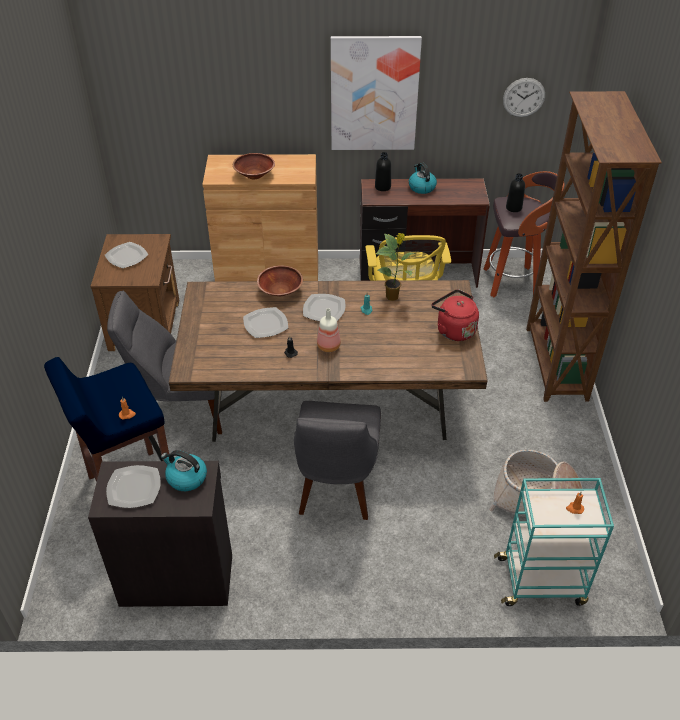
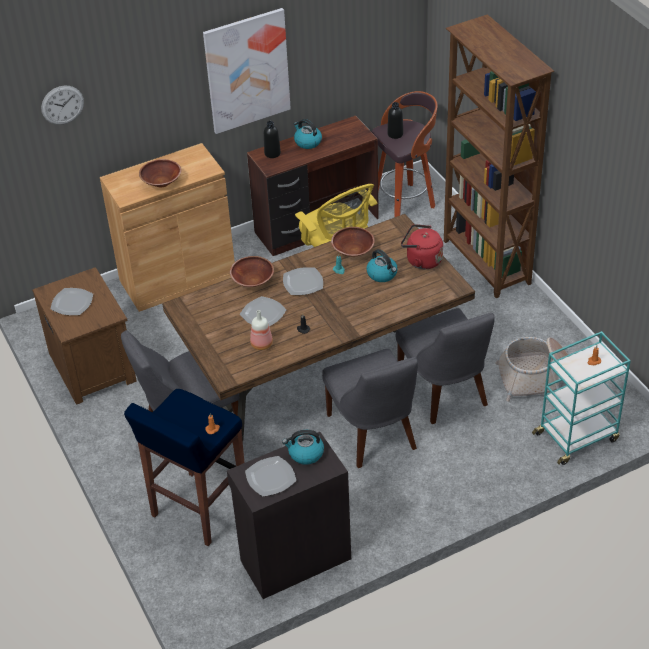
camera: 25 degrees left, 0 degrees up
bottle [317,308,341,352] -> bottle moved to [250,310,273,350]
potted plant [376,233,415,301] -> brown bowl [331,227,375,256]
wall clock [503,78,545,117] -> wall clock moved to [41,86,84,125]
none -> kettle [366,249,398,282]
none -> grey chair [396,308,495,424]

